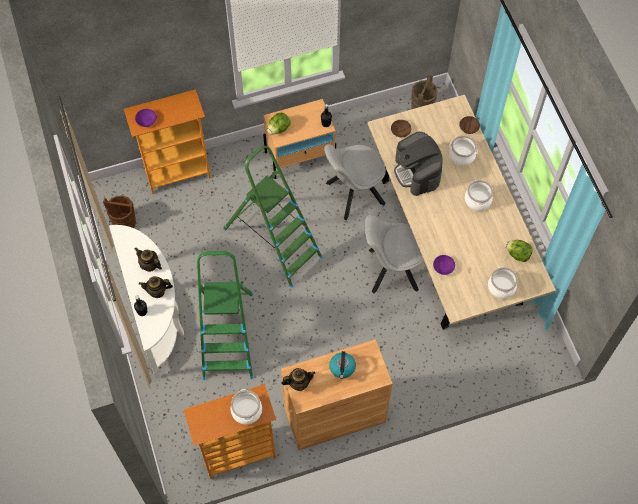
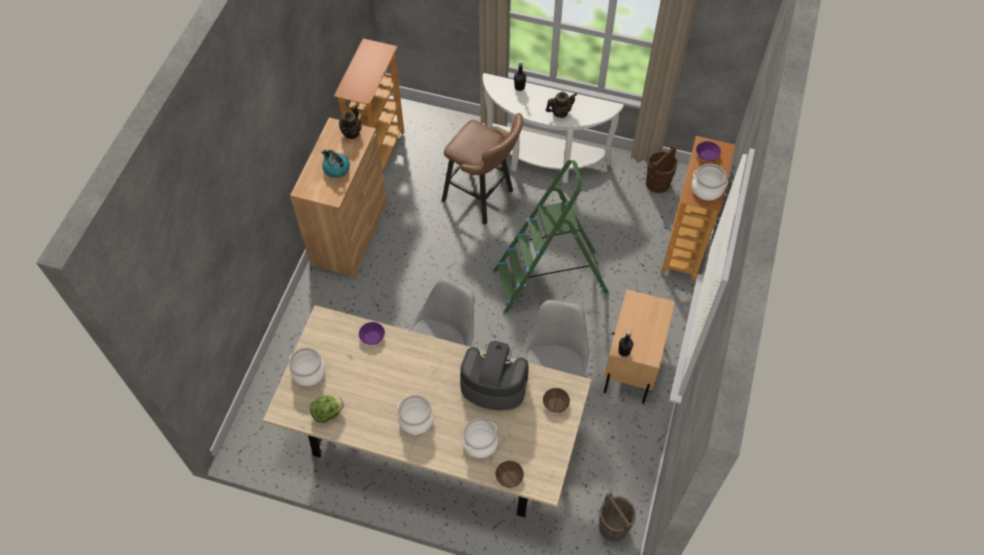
camera: 125 degrees right, 5 degrees down
teapot [139,276,173,298] -> none
green step ladder [197,251,253,380] -> brown stool [442,113,523,225]
cooking pot [230,389,262,425] -> cooking pot moved to [692,164,728,200]
lettuce [267,113,291,135] -> none

